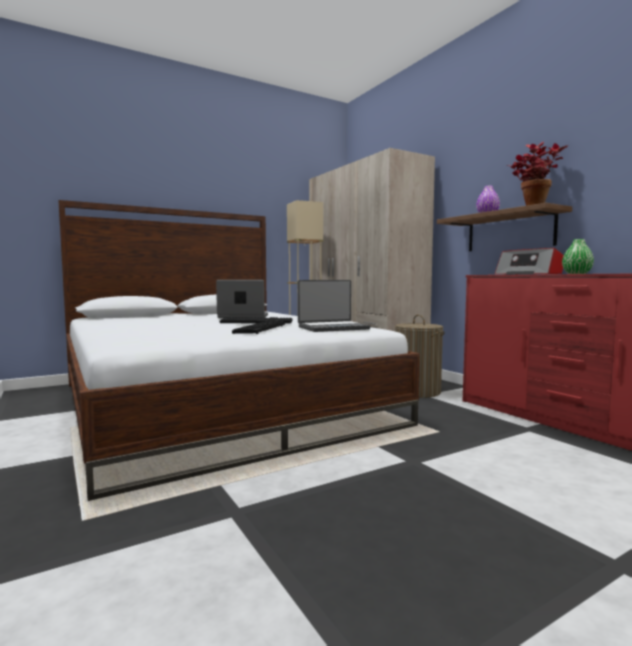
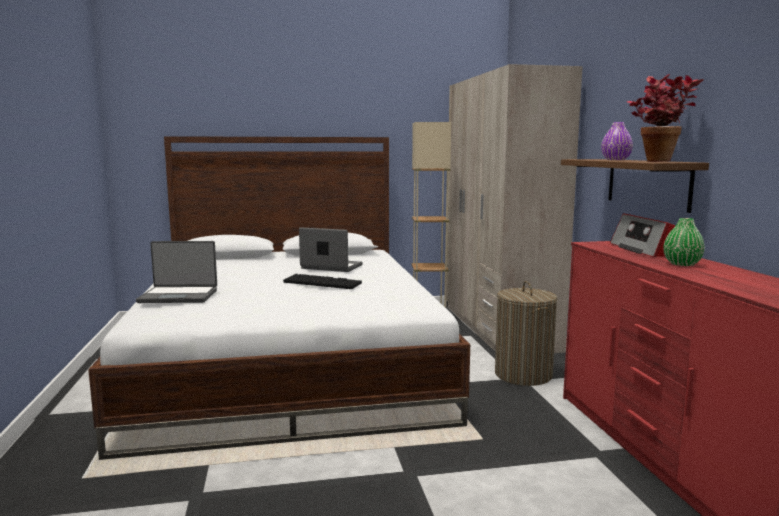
camera: 20 degrees right, 5 degrees up
keyboard [232,321,285,334] -> none
laptop [298,280,371,332] -> laptop moved to [136,241,217,303]

